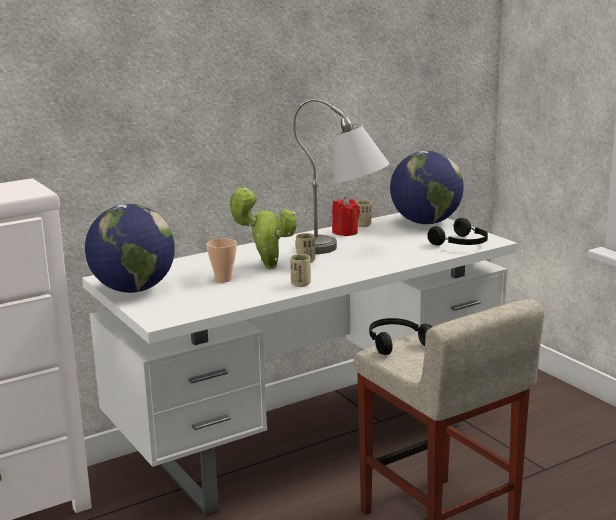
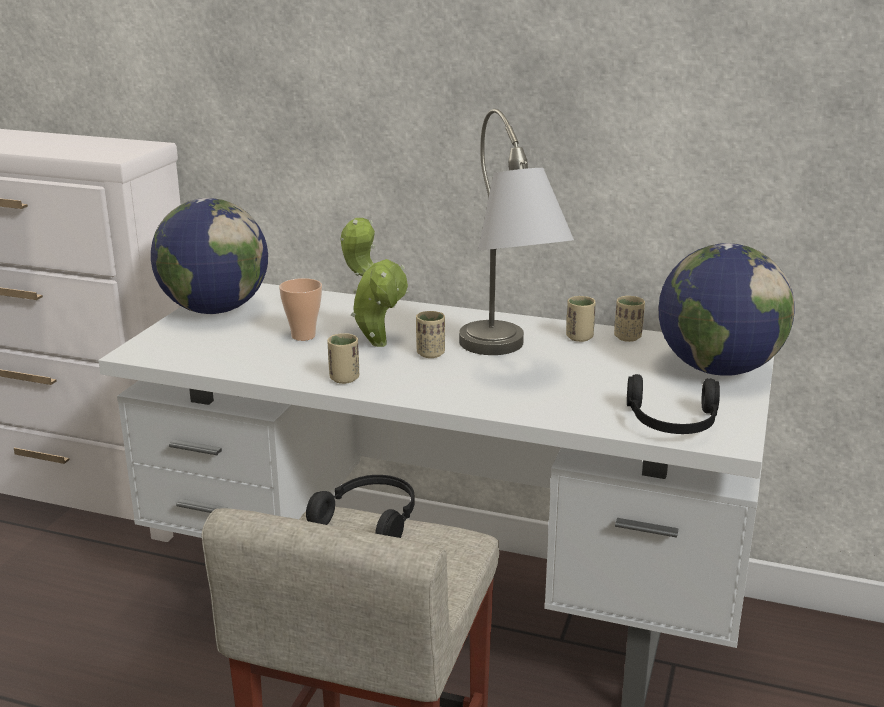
camera: 50 degrees right, 5 degrees up
red candle [332,197,360,236] -> beige cup [566,296,596,342]

